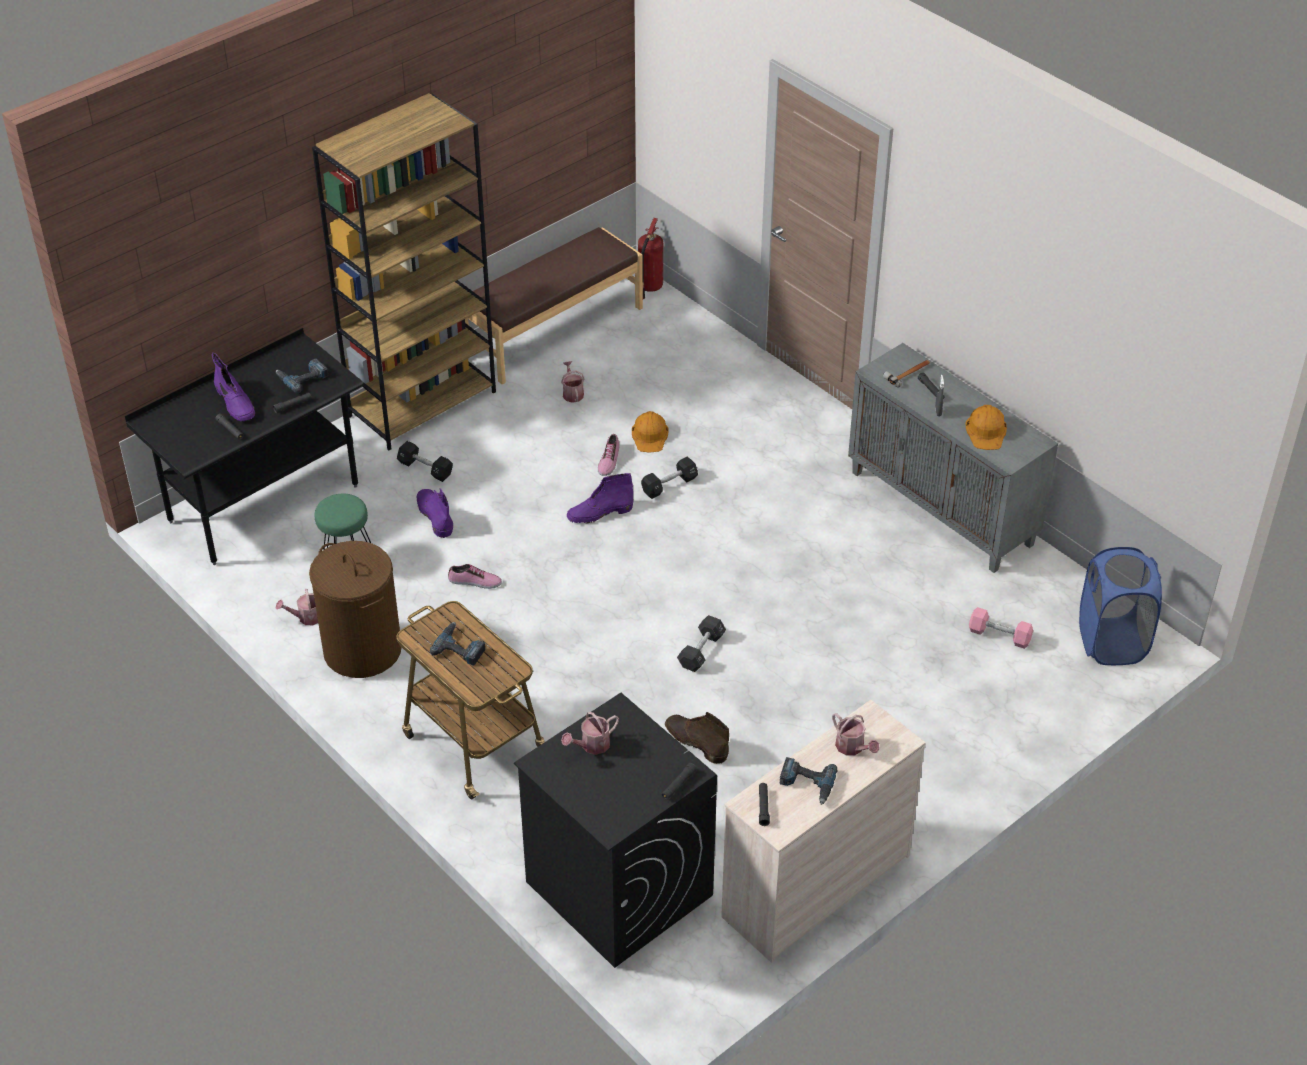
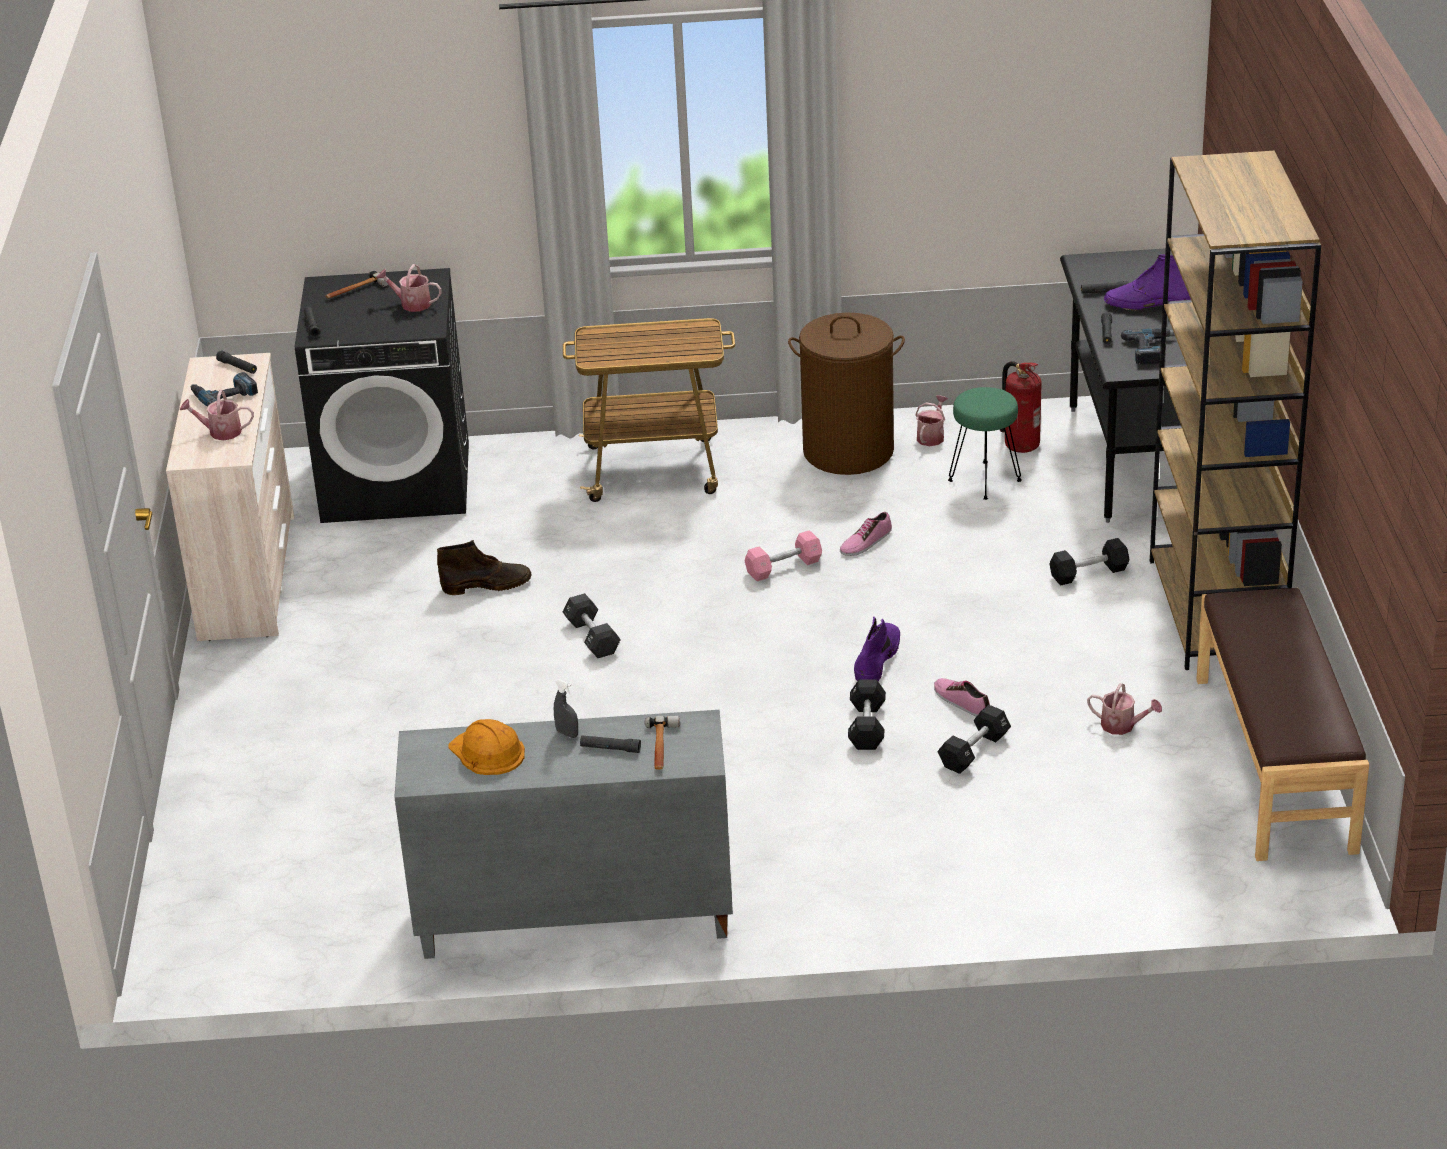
camera: 130 degrees right, 10 degrees down
purple boot [417,489,453,538] -> none
power drill [430,622,486,666] -> none
watering can [561,712,619,755] -> watering can turned 75 degrees counterclockwise [376,264,442,312]
orange hard hat [632,411,669,453] -> black dumbbell [937,705,1011,774]
fire extinguisher [638,218,663,299] -> fire extinguisher moved to [1000,361,1042,453]
pink dumbbell [969,607,1033,649] -> pink dumbbell moved to [745,530,822,581]
blue laundry basket [1079,547,1162,665] -> none
none -> hammer [325,270,389,299]

